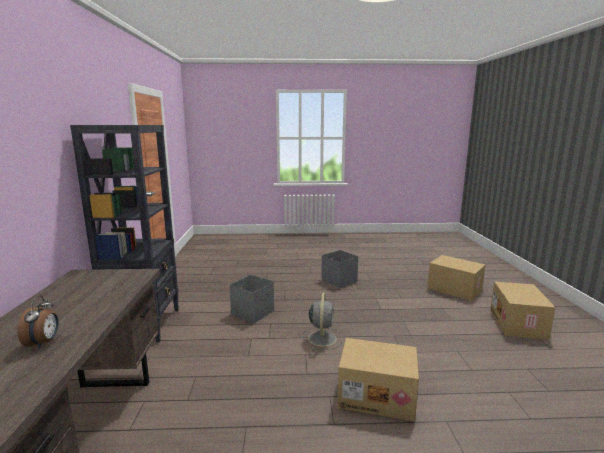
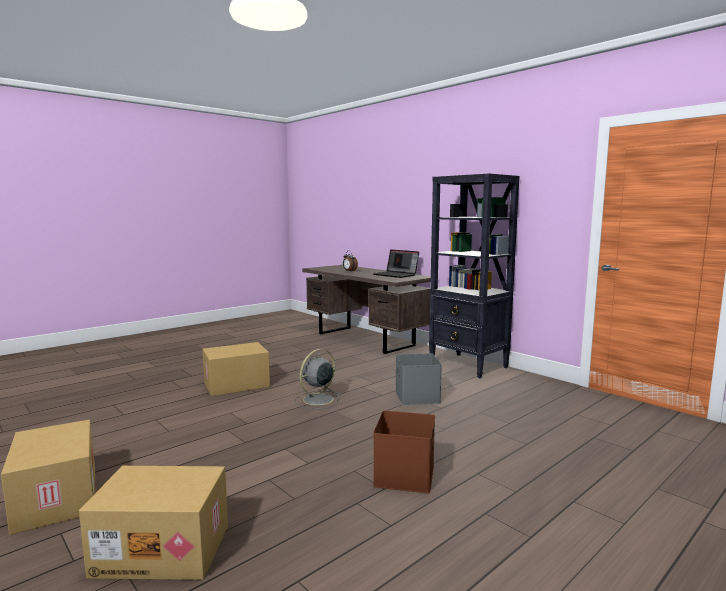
camera: 140 degrees right, 5 degrees down
grey fan [302,293,343,350] -> grey fan turned 75 degrees clockwise [295,349,342,409]
grey storage box [321,250,358,288] -> brown storage box [373,411,435,493]
none -> laptop [373,250,419,278]

